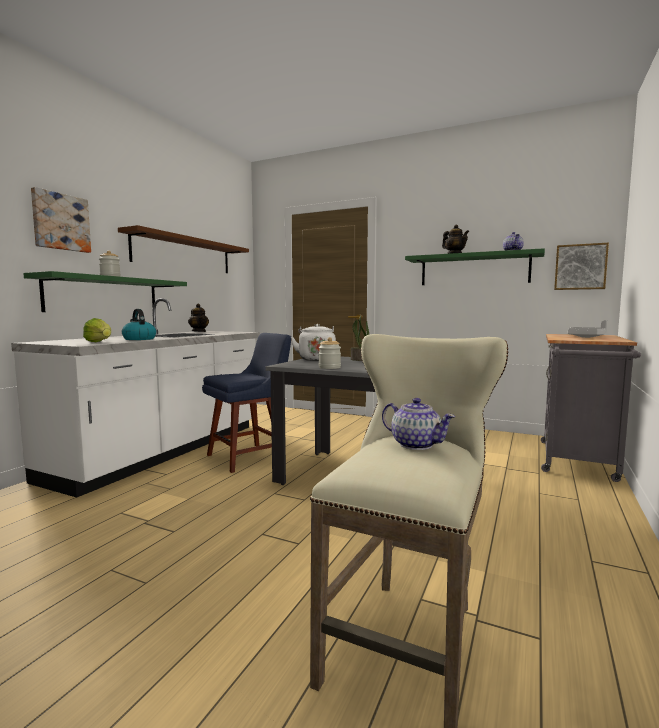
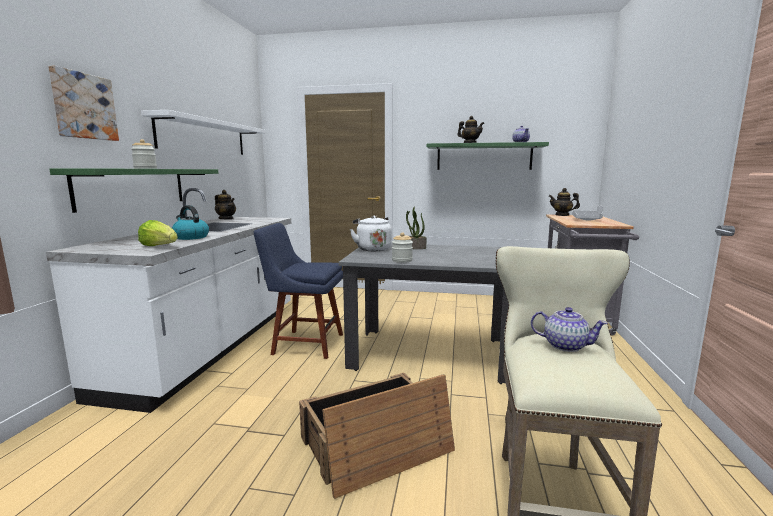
camera: 15 degrees left, 5 degrees up
brown shelf [118,225,249,273] -> white shelf [141,110,265,155]
blue chair [202,333,291,473] -> blue chair turned 120 degrees counterclockwise [254,223,343,359]
picture [554,243,609,290] -> none
none -> crate [299,373,455,499]
none -> teapot [549,188,580,216]

